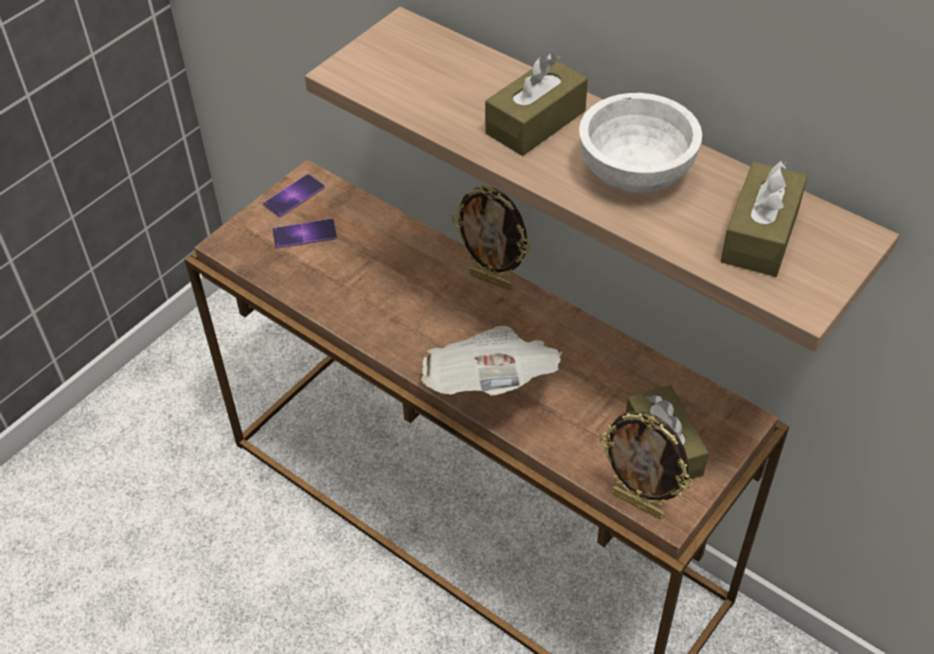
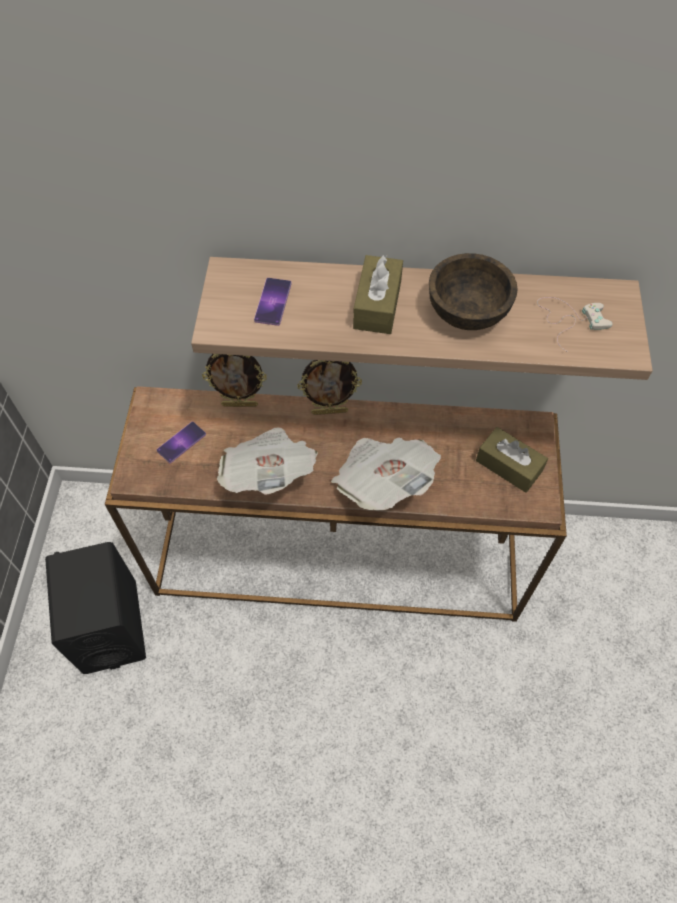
camera: 35 degrees left, 10 degrees up
phone [263,174,325,218] -> phone moved to [254,278,292,326]
white bowl [579,93,702,193] -> brown bowl [429,253,518,330]
picture frame [599,412,692,519] -> picture frame moved to [202,354,267,407]
brown tissue box [721,160,808,277] -> white game controller [537,297,613,352]
none -> black speaker [45,542,146,674]
none -> newspaper [217,428,318,495]

